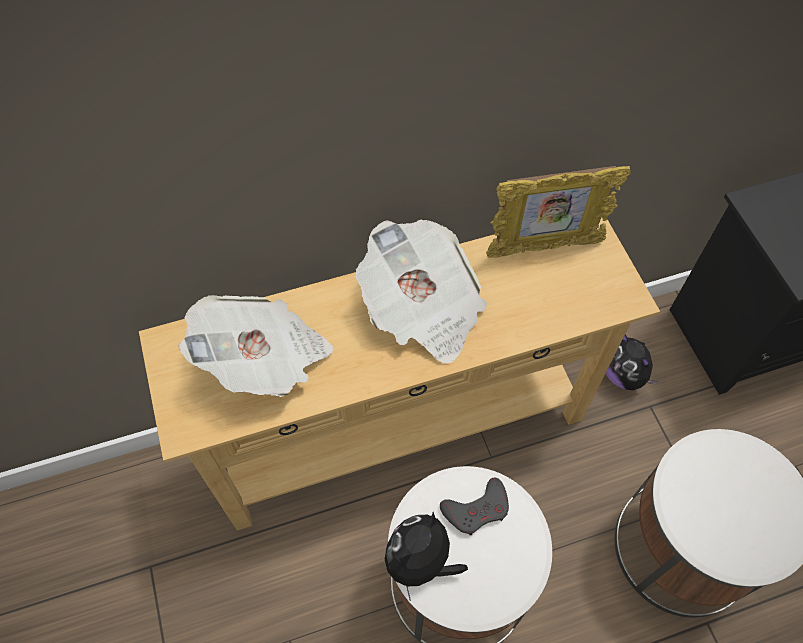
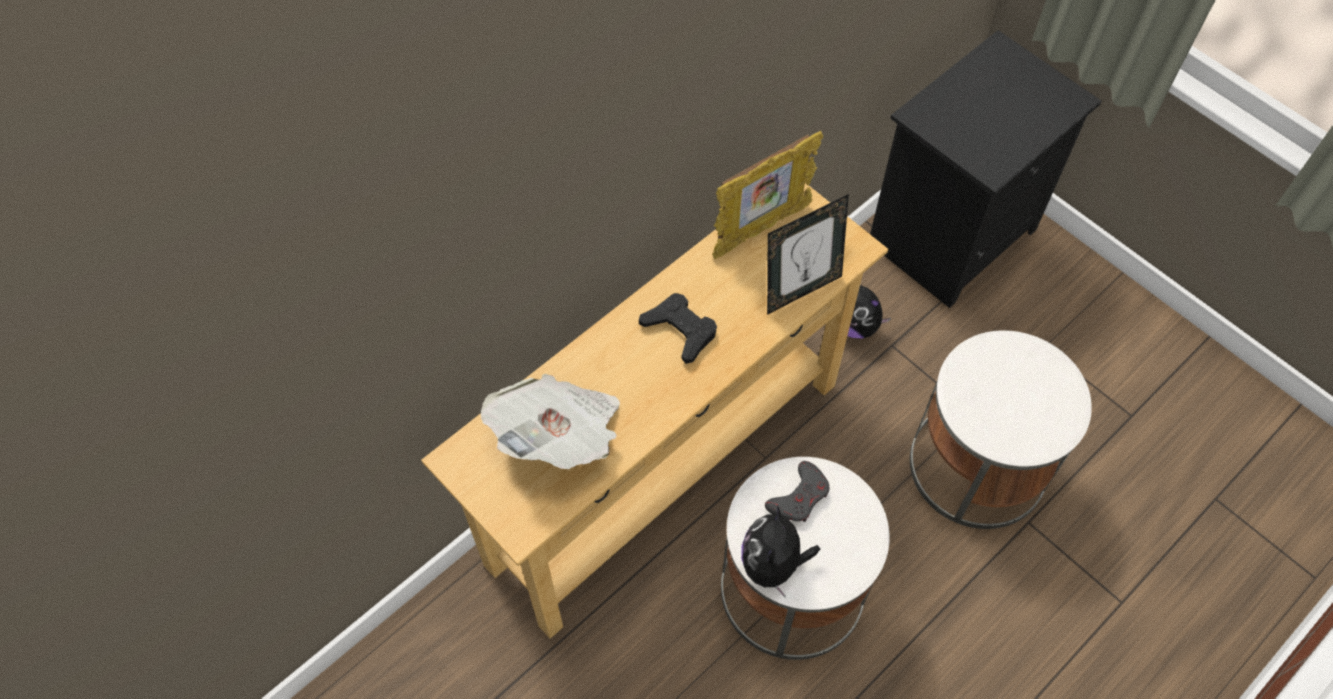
camera: 25 degrees left, 0 degrees up
newspaper [356,220,487,364] -> black game controller [639,293,717,364]
none -> picture frame [767,194,849,315]

